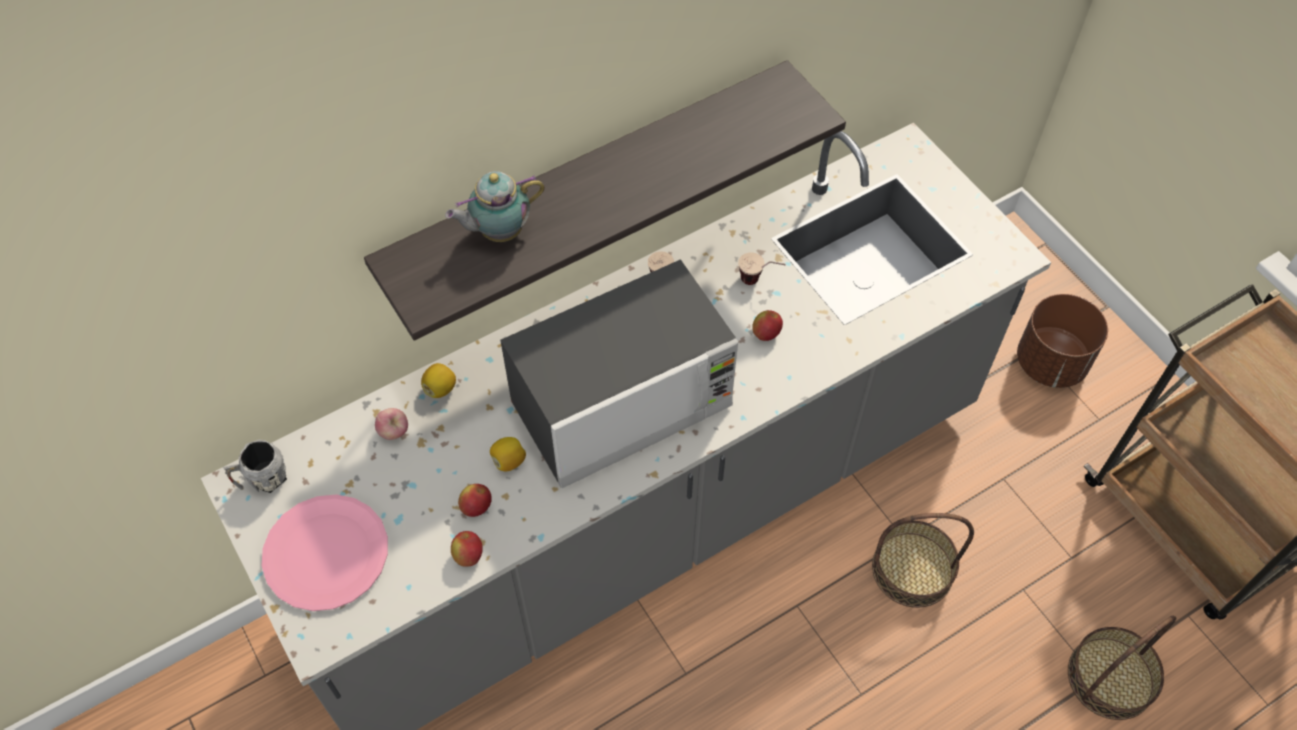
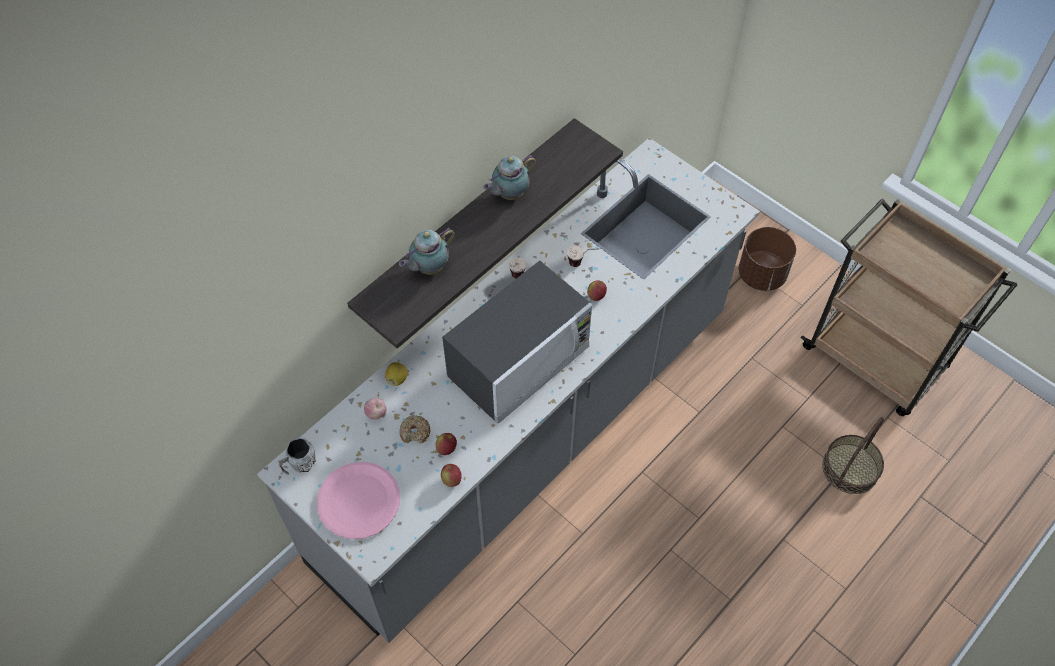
camera: 15 degrees left, 0 degrees up
lemon [490,437,526,471] -> none
basket [872,513,974,608] -> none
none -> donut [399,415,430,444]
none -> teapot [483,155,536,200]

